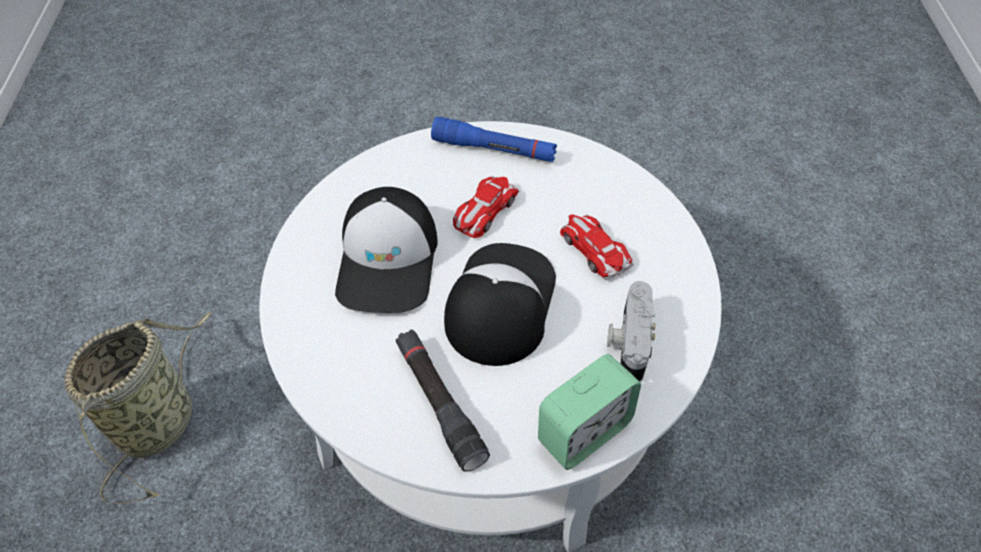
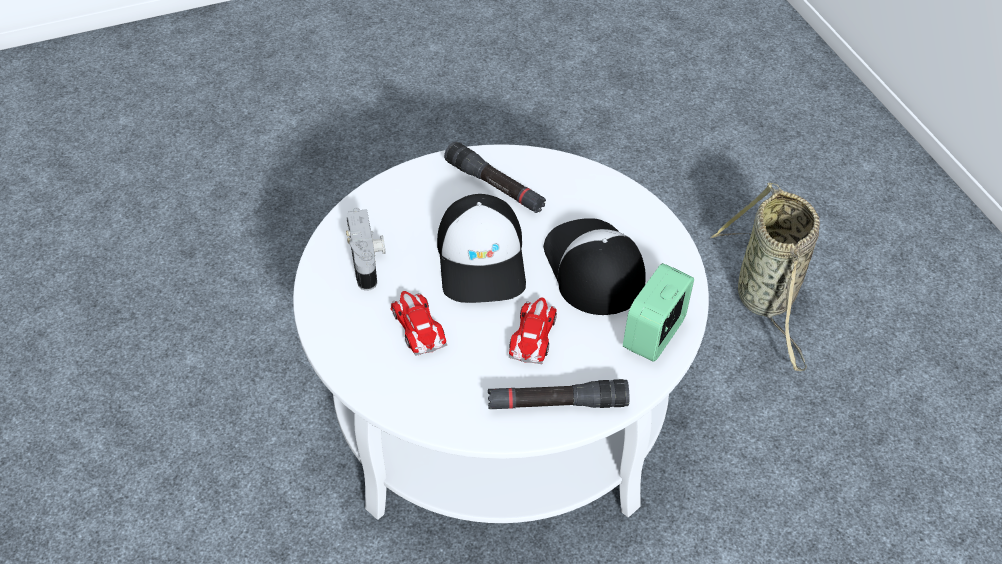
camera: 160 degrees right, 5 degrees down
blue flashlight [431,117,557,162] -> black flashlight [488,379,629,409]
alarm clock [538,354,641,470] -> alarm clock moved to [623,263,694,362]
toy car [560,214,634,280] -> toy car turned 150 degrees counterclockwise [391,291,447,356]

